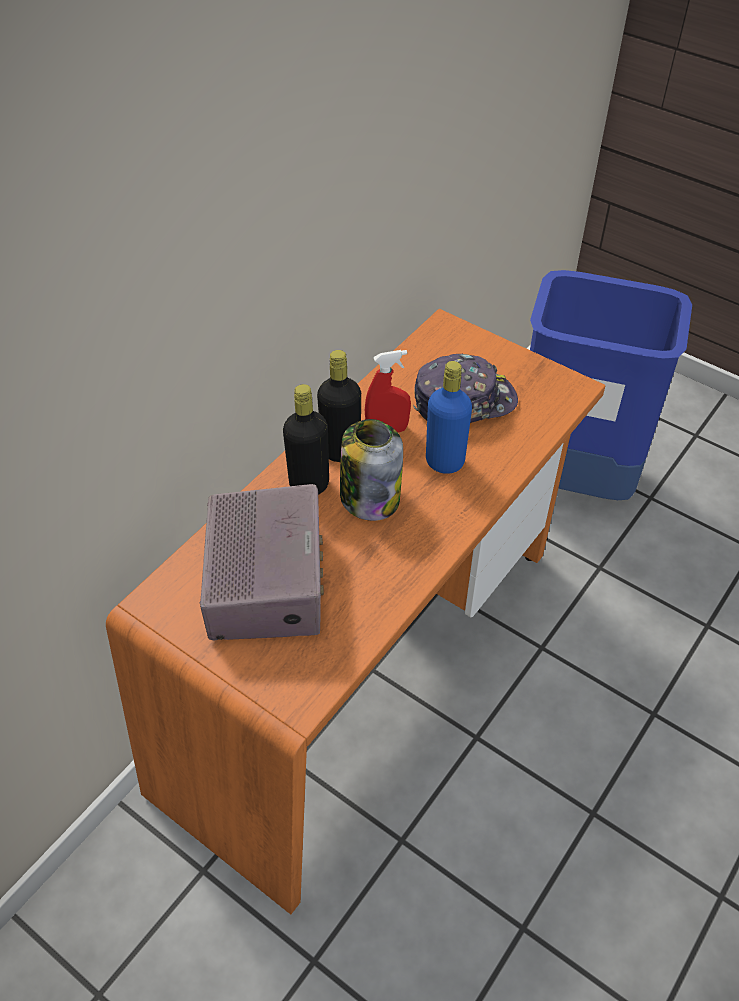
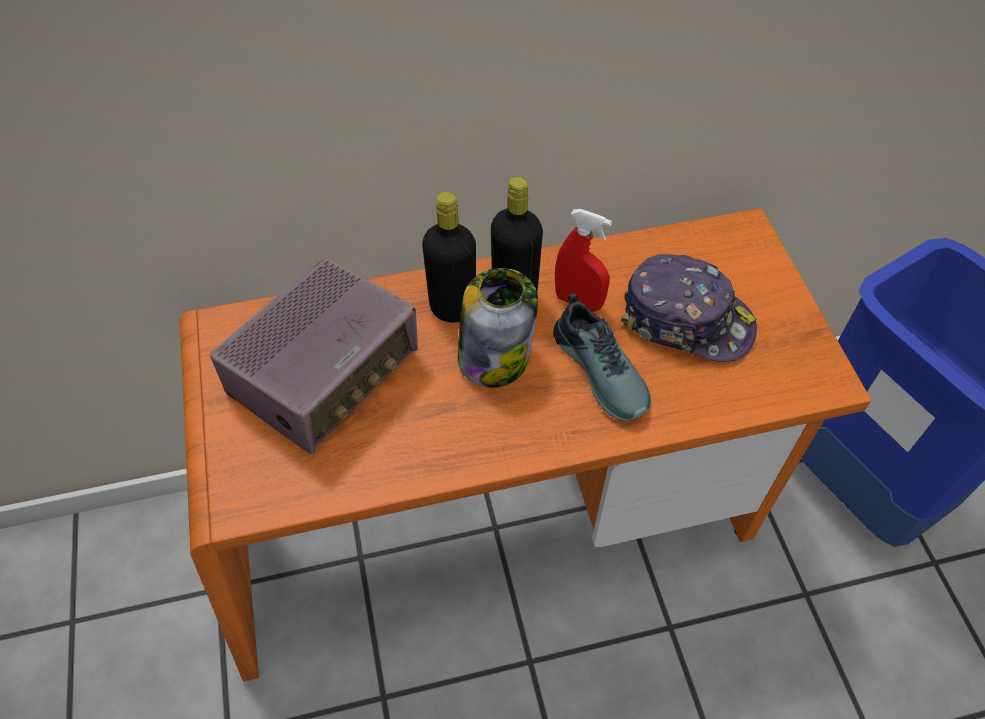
camera: 40 degrees right, 5 degrees up
blue bottle [426,361,472,474] -> shoe [553,293,651,421]

